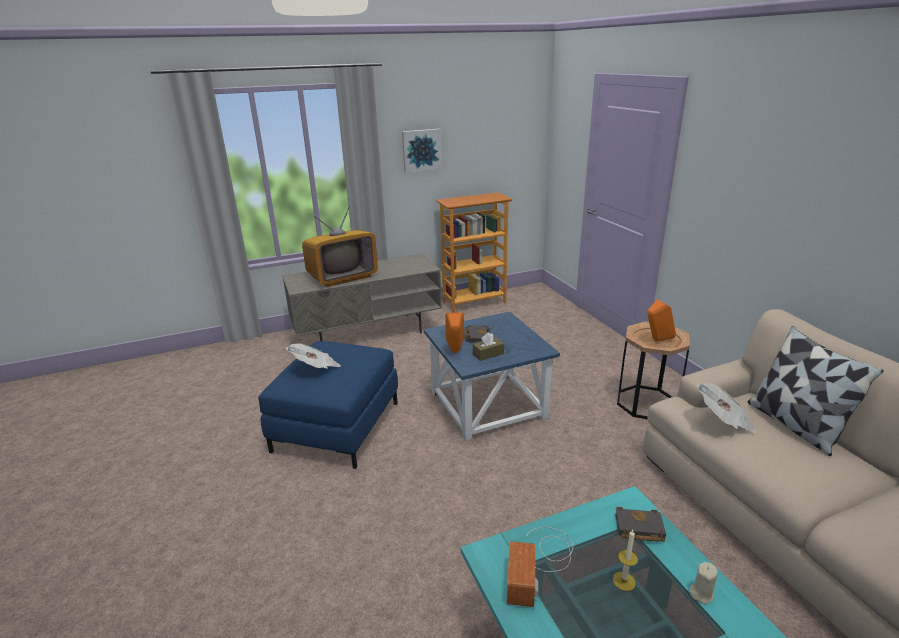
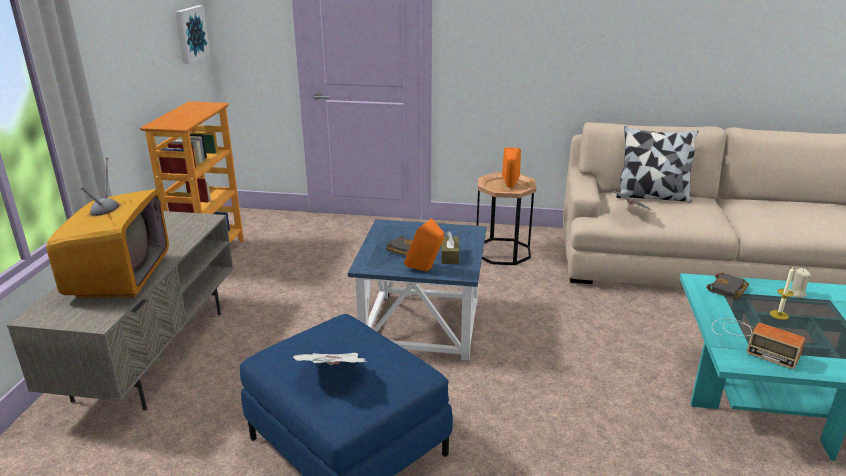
camera: 60 degrees left, 0 degrees up
picture [402,129,442,173] -> picture moved to [175,5,210,64]

